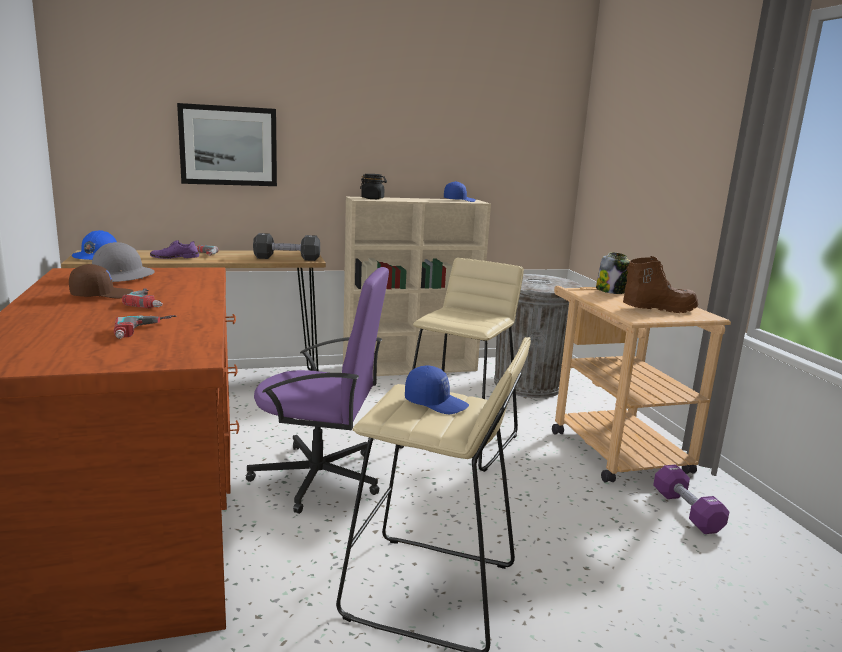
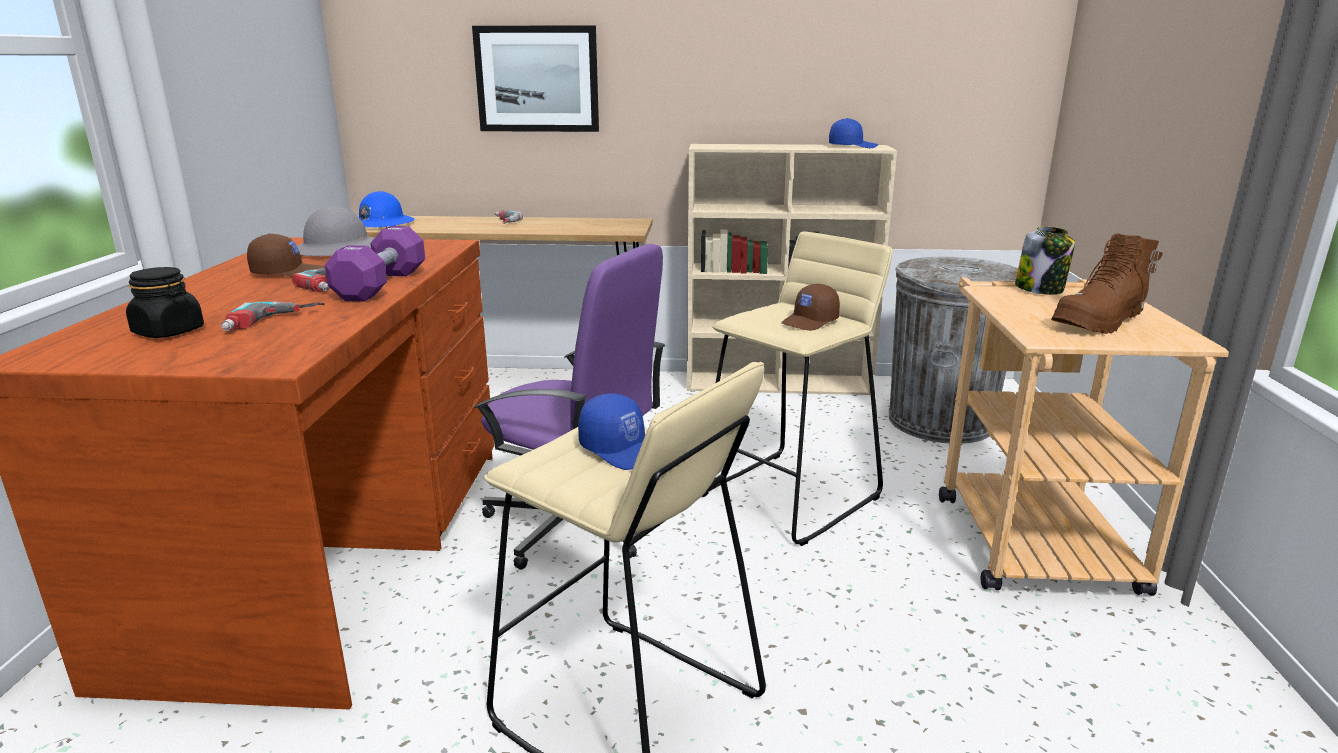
camera: 20 degrees right, 5 degrees up
purple shoe [150,240,199,259] -> none
black dumbbell [253,233,320,261] -> none
black jar [360,174,387,199] -> black jar moved to [126,267,204,338]
brown boot [623,256,698,313] -> brown boot turned 135 degrees clockwise [1051,233,1162,334]
purple dumbbell [653,465,729,534] -> purple dumbbell moved to [325,226,425,302]
none -> brown cap [781,284,840,331]

